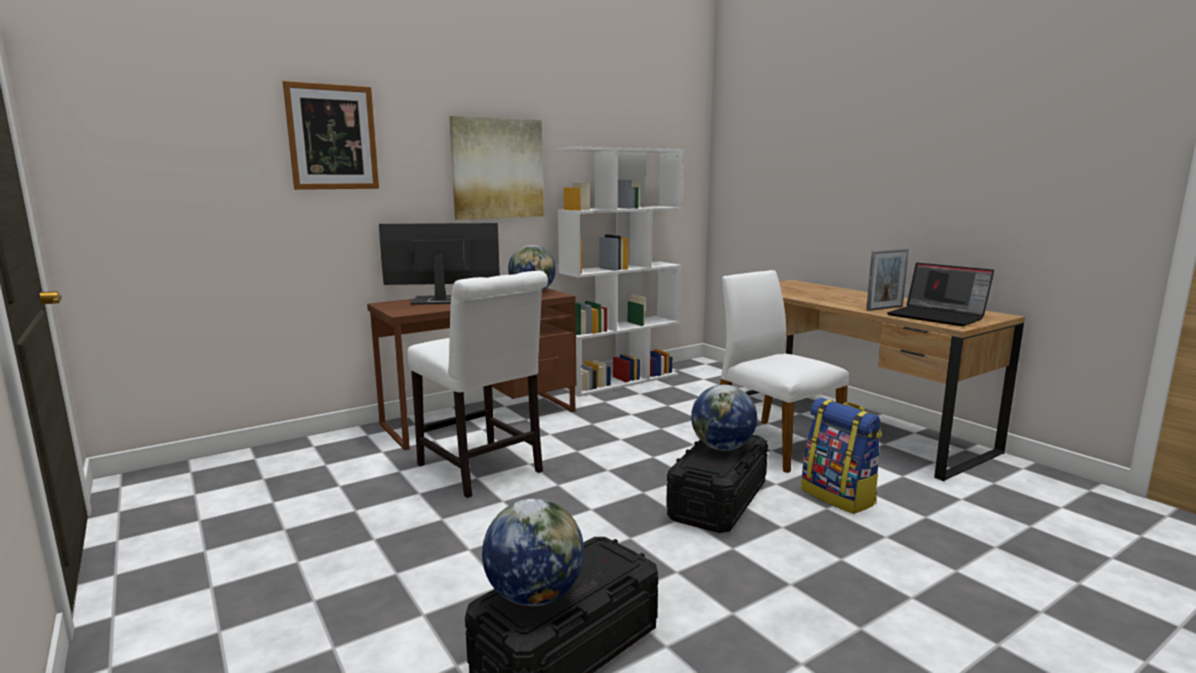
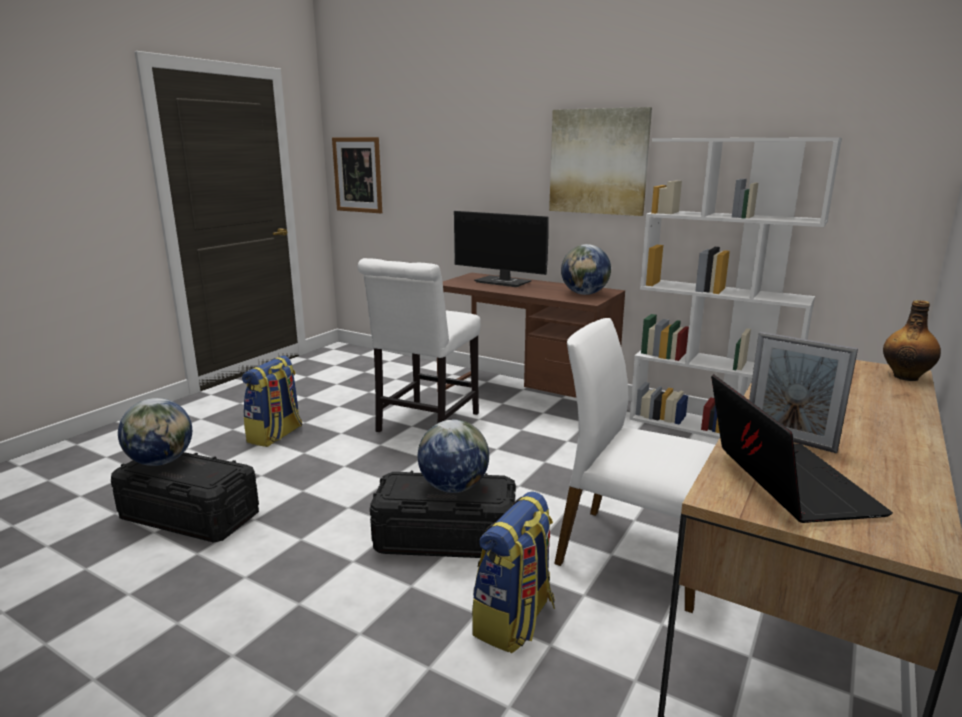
camera: 65 degrees right, 5 degrees up
picture [283,81,379,190] -> picture moved to [332,137,382,213]
monitor [379,223,500,305] -> monitor turned 150 degrees clockwise [454,211,549,287]
white chair [720,270,849,473] -> white chair turned 90 degrees counterclockwise [554,318,715,613]
laptop [887,263,994,326] -> laptop turned 150 degrees clockwise [711,374,893,523]
none -> backpack [242,355,302,447]
none -> bottle [883,300,941,381]

